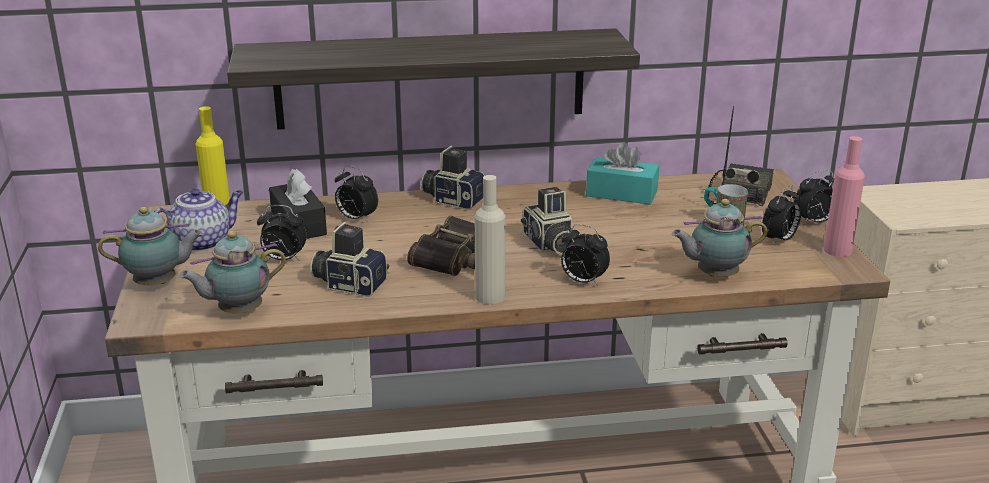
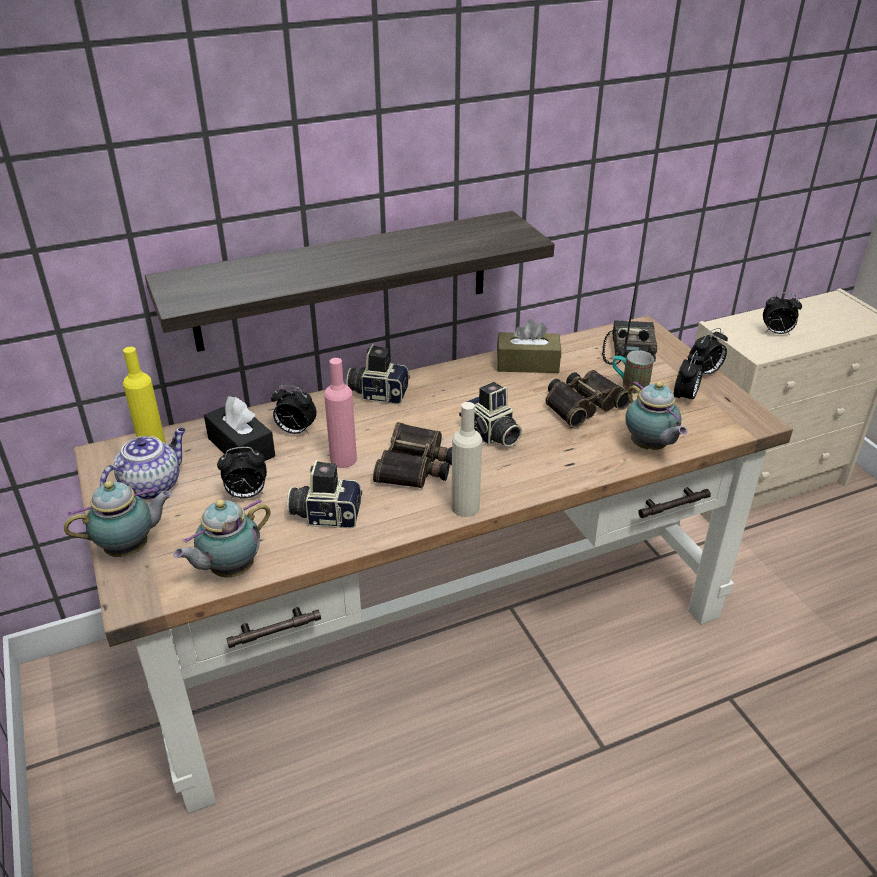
camera: 15 degrees left, 10 degrees up
alarm clock [561,224,610,286] -> alarm clock moved to [763,293,802,335]
turquoise tissue box [586,142,659,205] -> brown tissue box [497,319,561,373]
teapot [672,199,768,277] -> teapot turned 90 degrees counterclockwise [625,381,687,450]
pink bottle [824,136,865,257] -> pink bottle moved to [324,358,357,468]
none -> binoculars [545,370,633,428]

